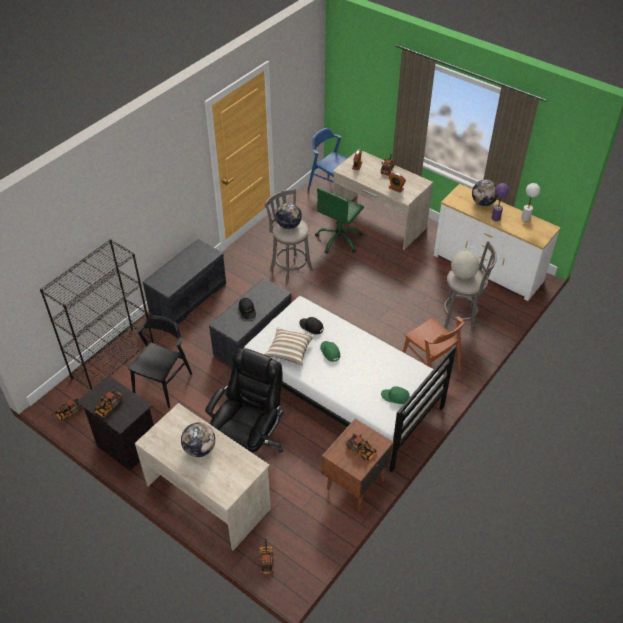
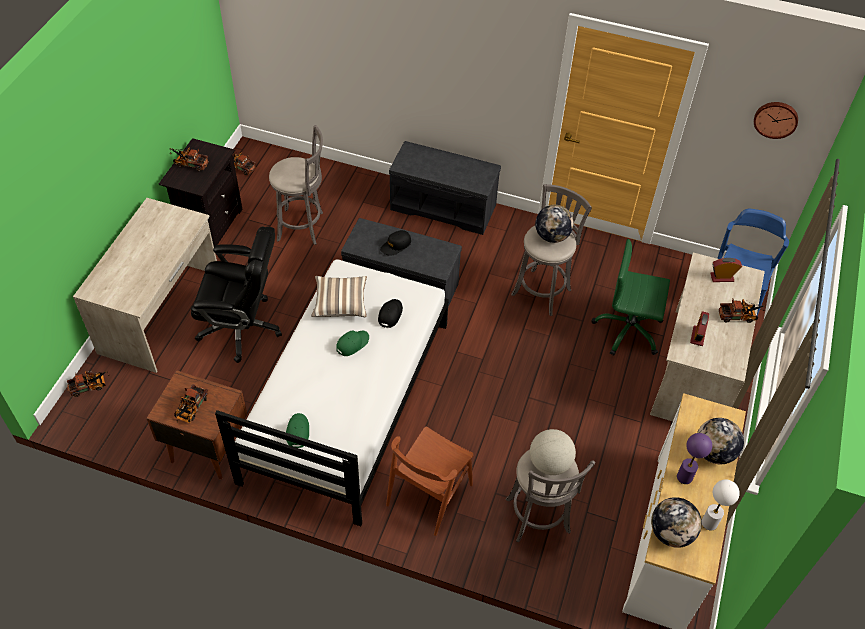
camera: 70 degrees right, 5 degrees up
black bookcase [40,239,154,390] -> none
black chair [128,315,192,408] -> grey stool [269,125,323,245]
globe [181,423,215,457] -> globe moved to [651,497,702,548]
none -> wall clock [754,102,798,139]

